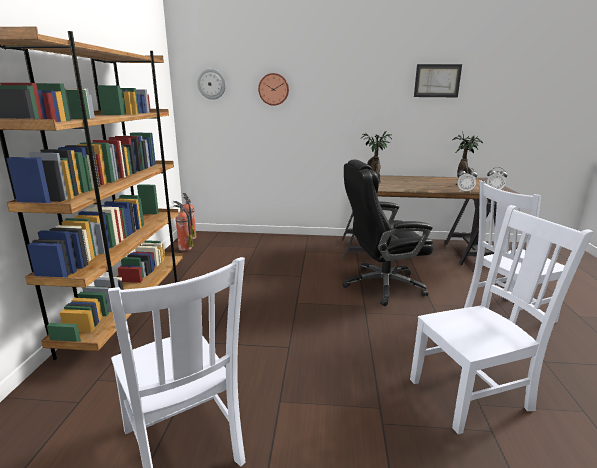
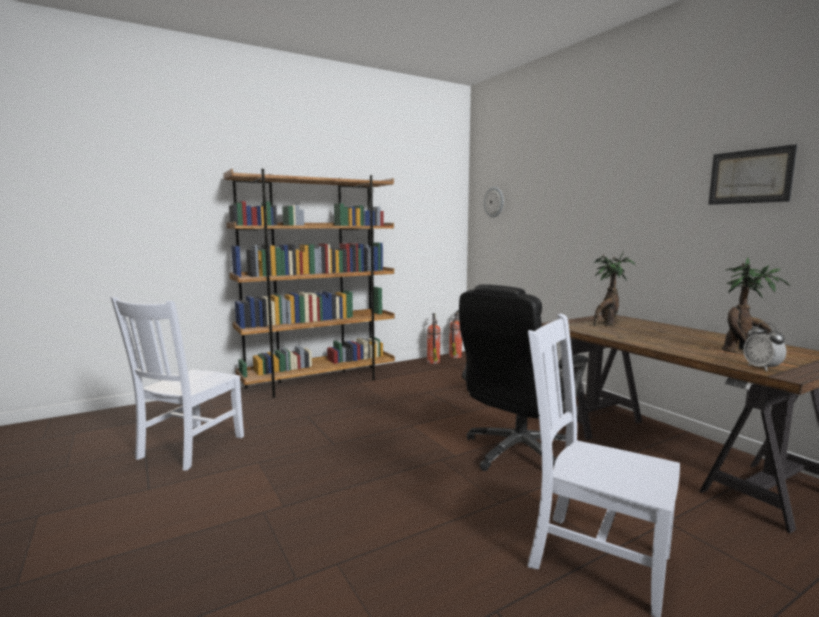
camera: 55 degrees right, 10 degrees down
wall clock [258,73,289,106] -> none
black office chair [342,159,433,306] -> black office chair turned 90 degrees counterclockwise [459,284,588,471]
white chair [410,205,593,434] -> none
alarm clock [457,167,477,193] -> none

